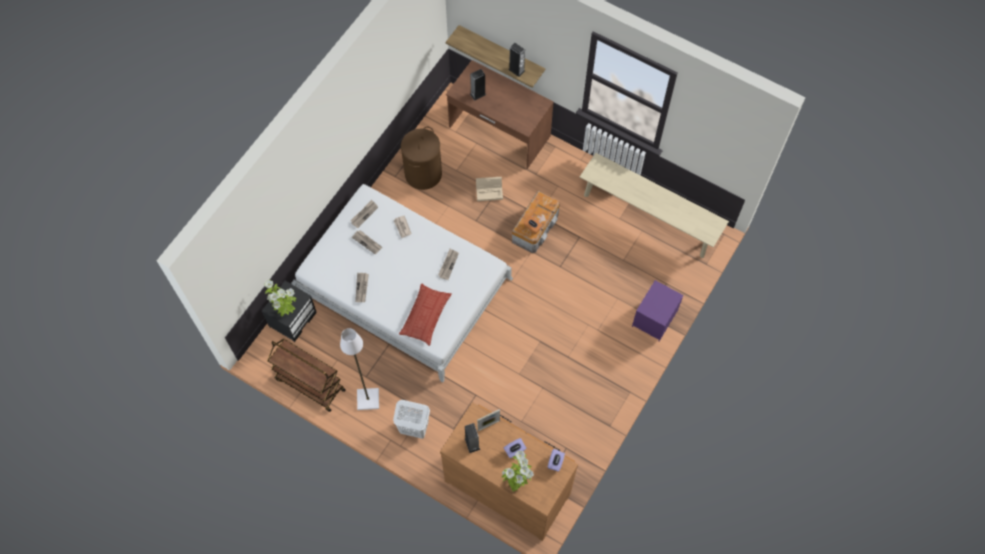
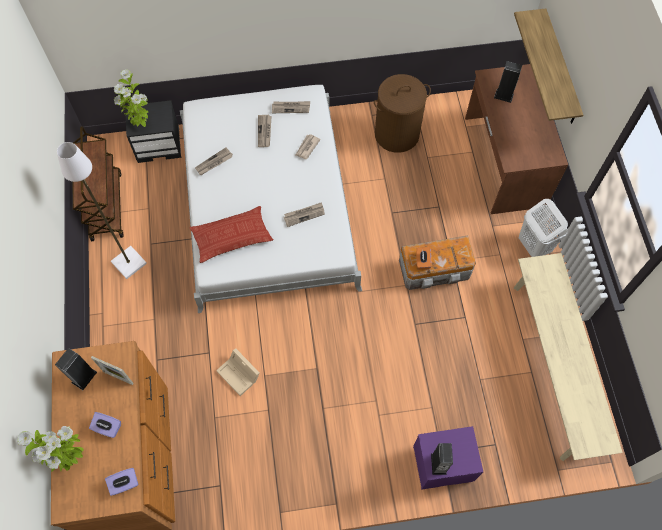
camera: 50 degrees right, 0 degrees up
white laundry basket [393,400,430,439] -> white laundry basket moved to [519,199,568,257]
beige storage box [476,177,503,201] -> beige storage box moved to [216,349,260,396]
speaker [508,43,525,77] -> speaker moved to [431,443,453,475]

